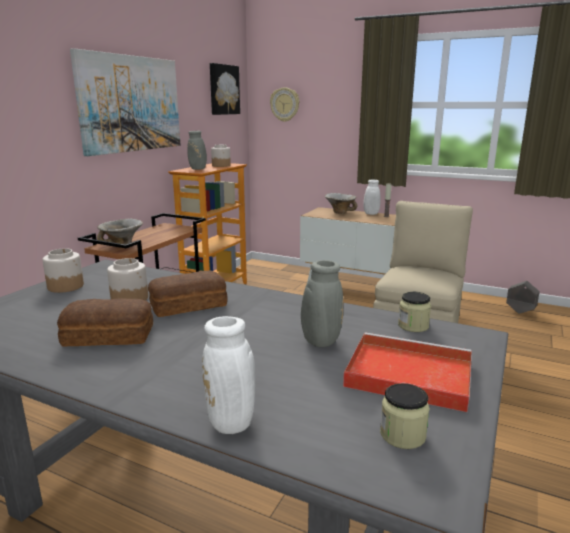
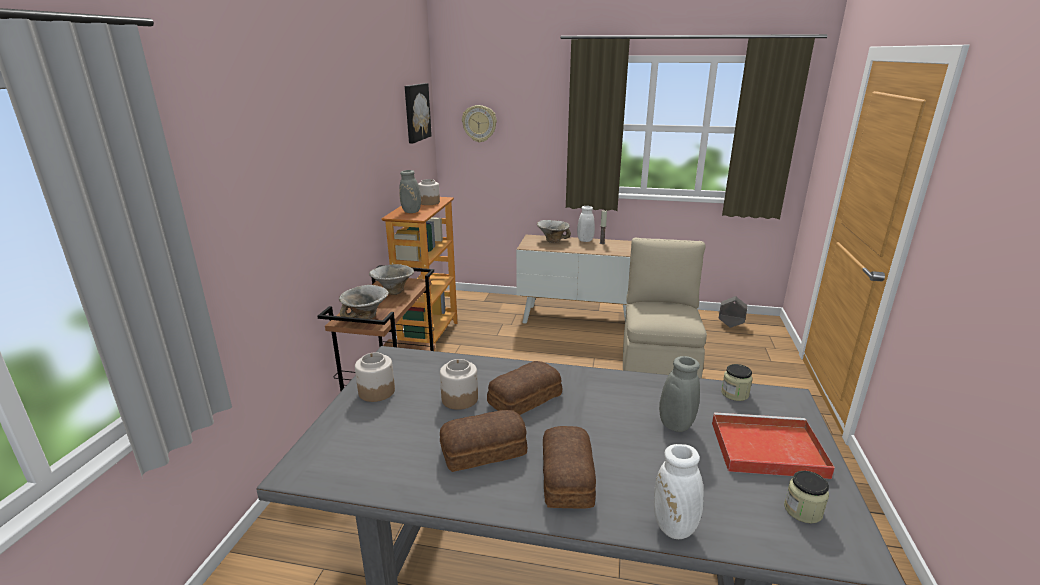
camera: 15 degrees left, 5 degrees up
picture [70,48,180,156] -> none
none -> bowl [369,264,414,295]
none -> bread [543,426,596,509]

